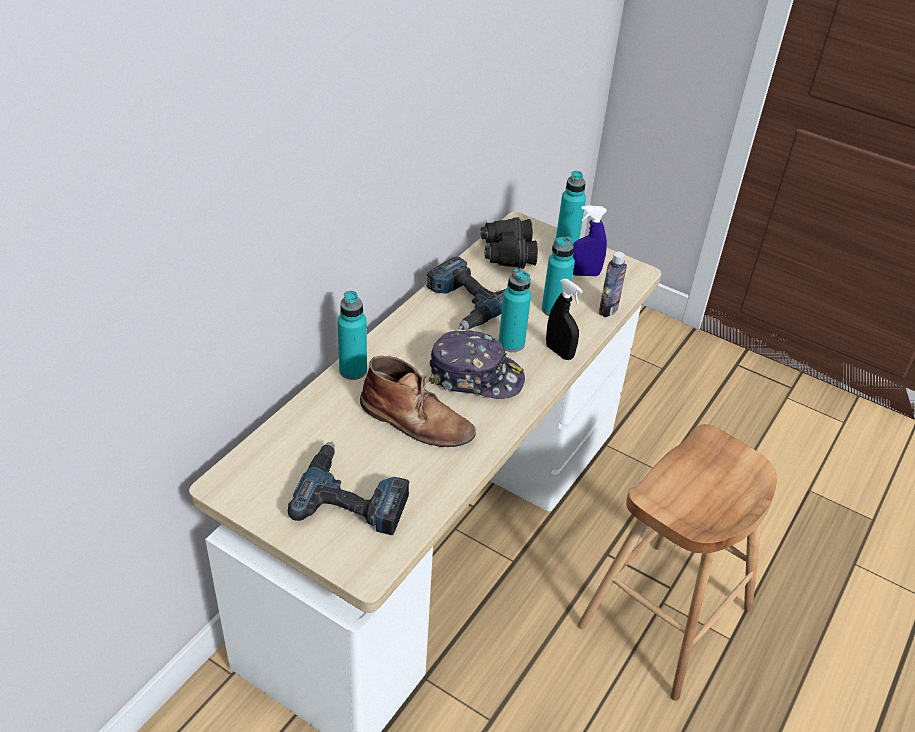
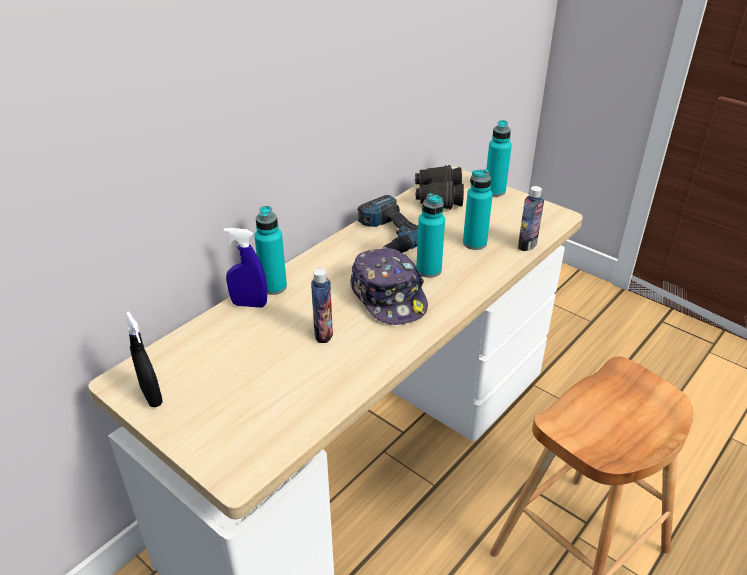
camera: 10 degrees right, 5 degrees down
power drill [288,441,410,535] -> none
brown boot [360,356,476,447] -> bottle [311,268,333,343]
cap [429,330,525,399] -> cap turned 45 degrees clockwise [350,248,428,325]
black spray bottle [546,279,583,360] -> black spray bottle moved to [124,311,163,407]
blue spray bottle [573,205,607,276] -> blue spray bottle moved to [224,228,267,308]

